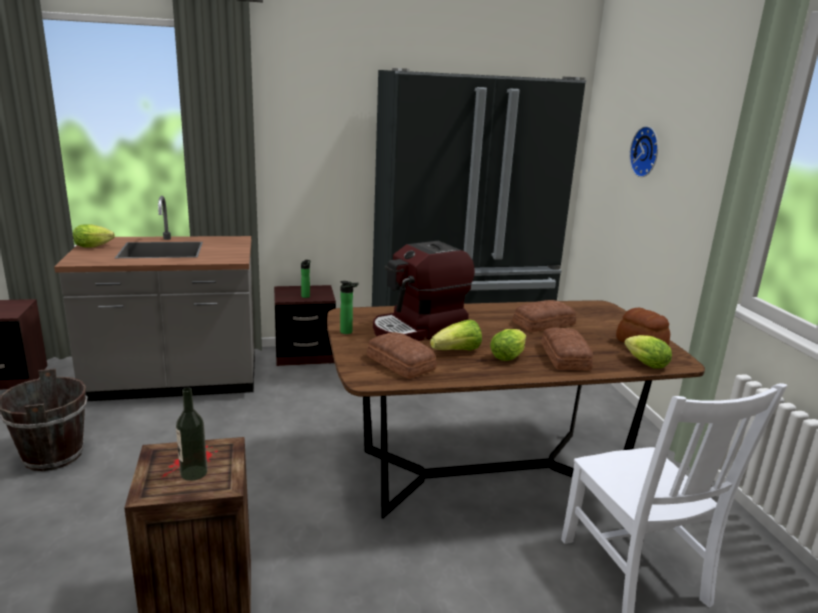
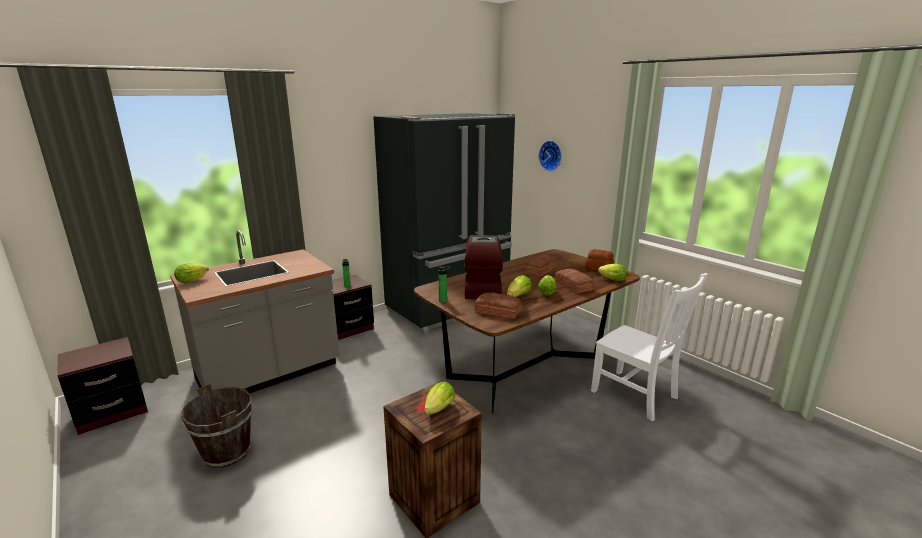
camera: 25 degrees left, 0 degrees up
bottle [176,387,207,481] -> lettuce [424,382,455,415]
coffee machine [373,241,475,341] -> coffee machine turned 150 degrees clockwise [464,235,503,299]

